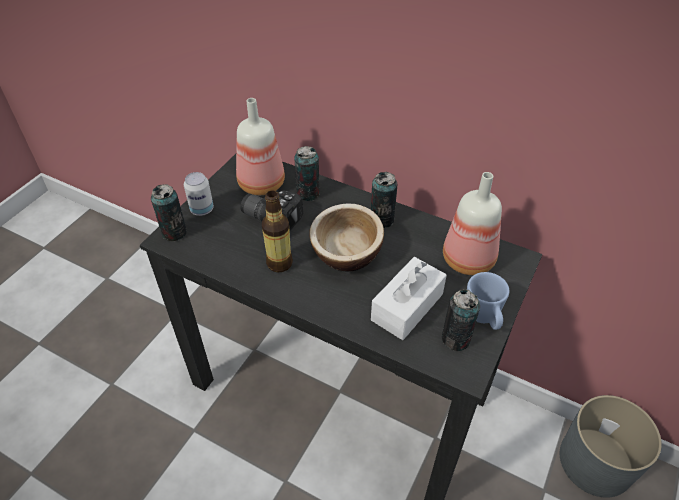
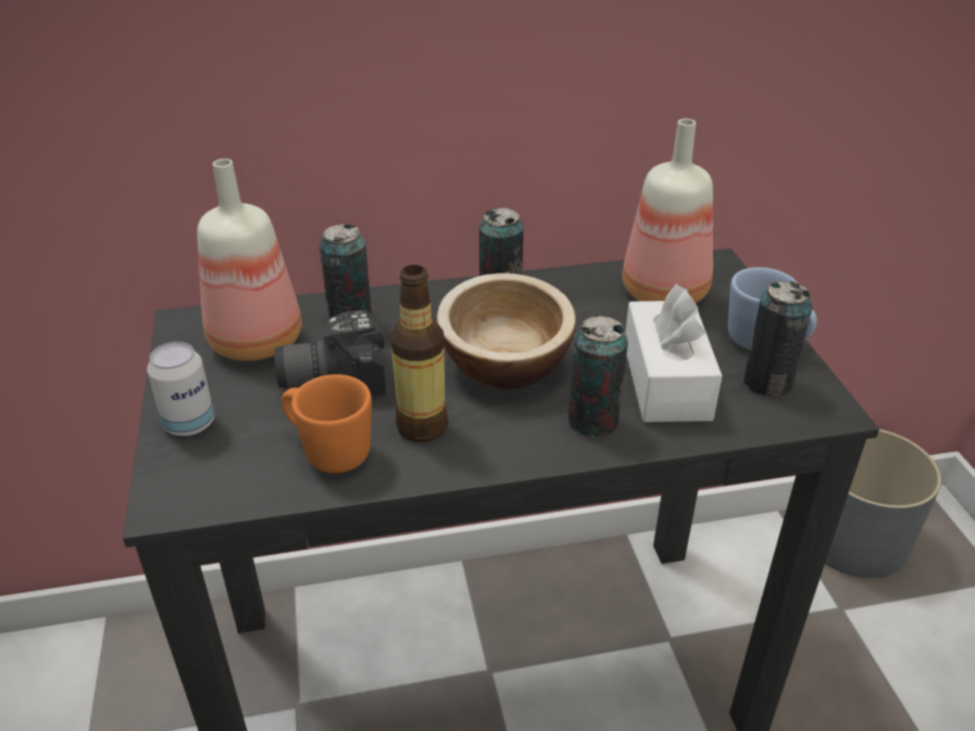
camera: 40 degrees left, 10 degrees down
can [151,184,187,241] -> can moved to [568,316,628,437]
none -> orange mug [282,374,372,473]

